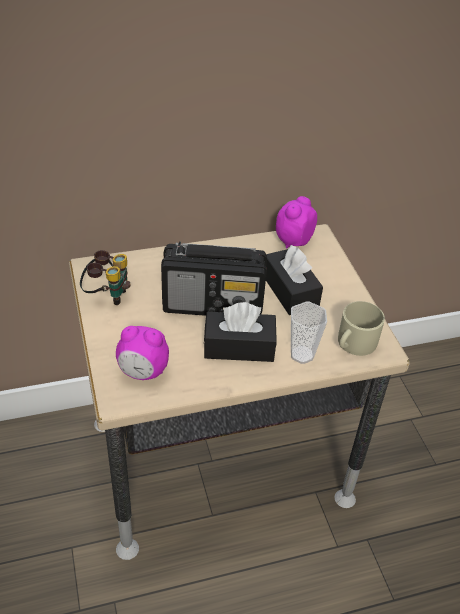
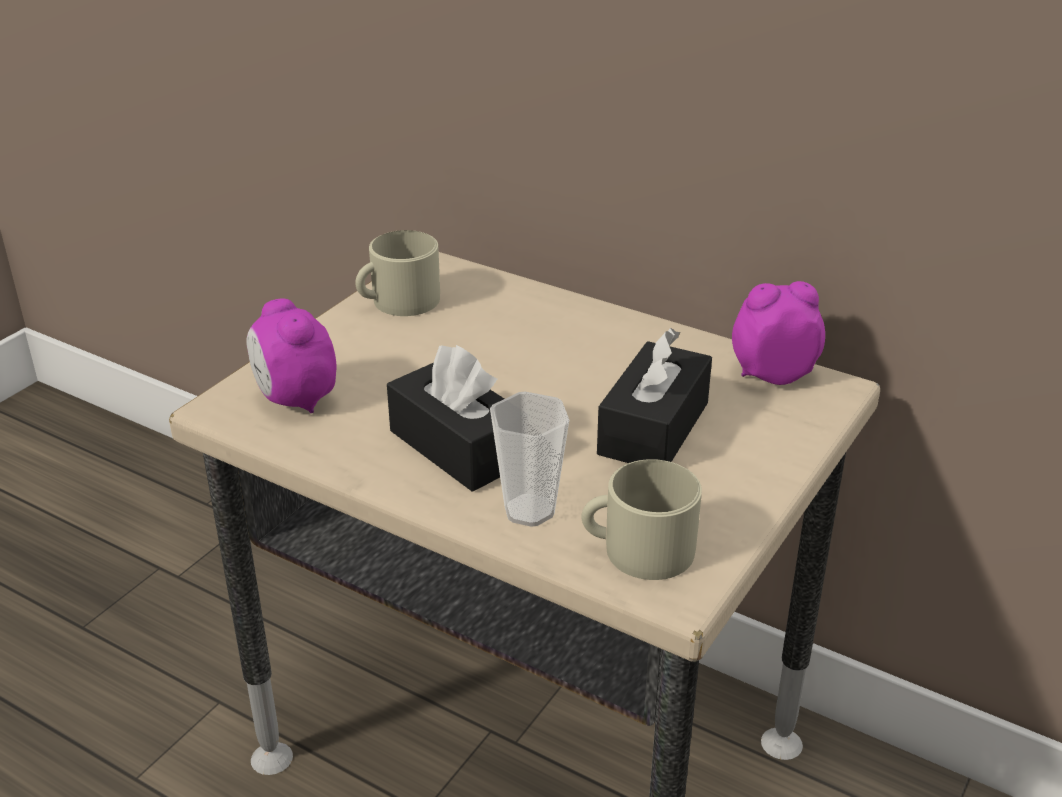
camera: 50 degrees right, 10 degrees down
binoculars [80,250,130,305] -> beige mug [355,230,440,316]
radio [161,242,267,316] -> none

